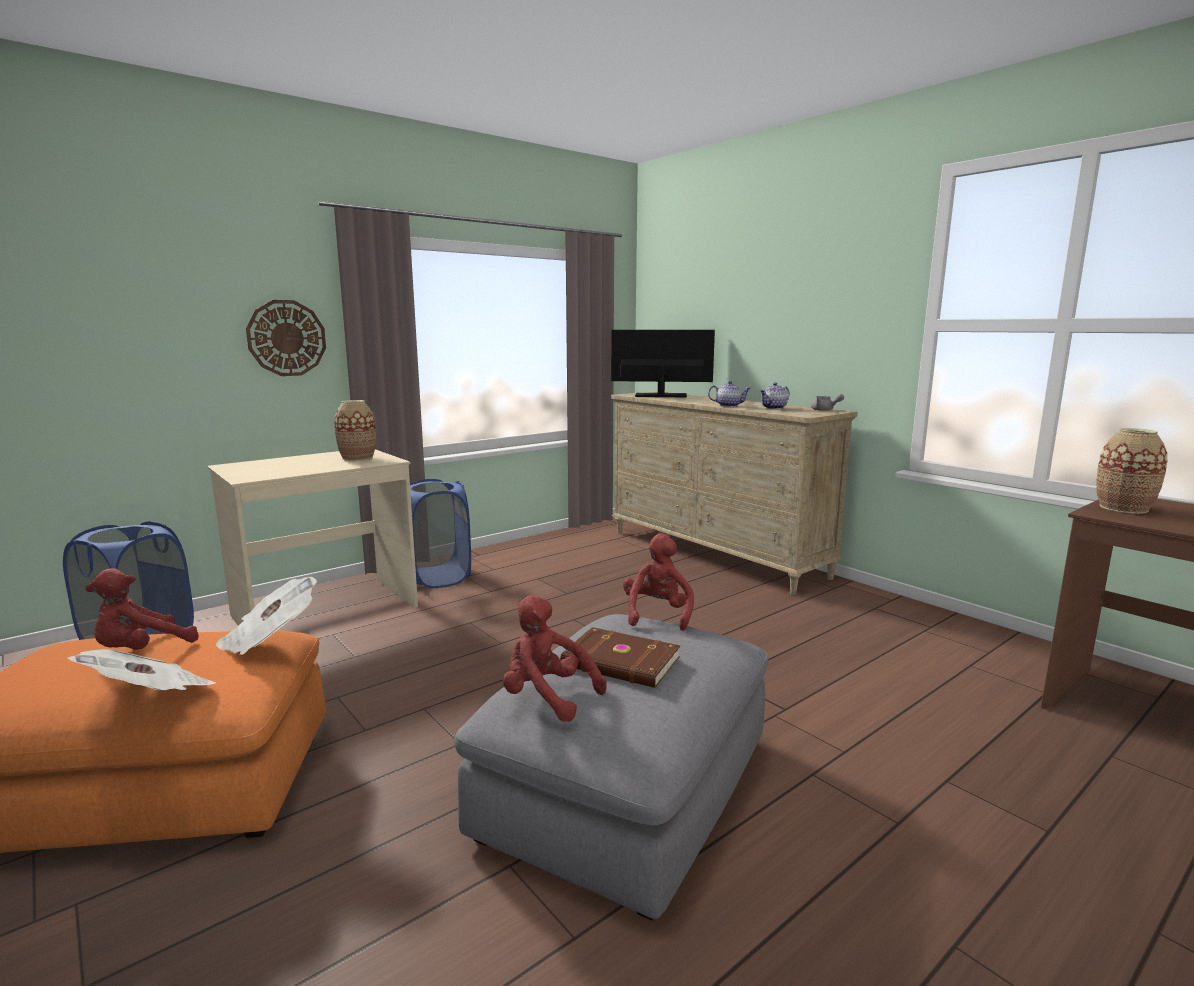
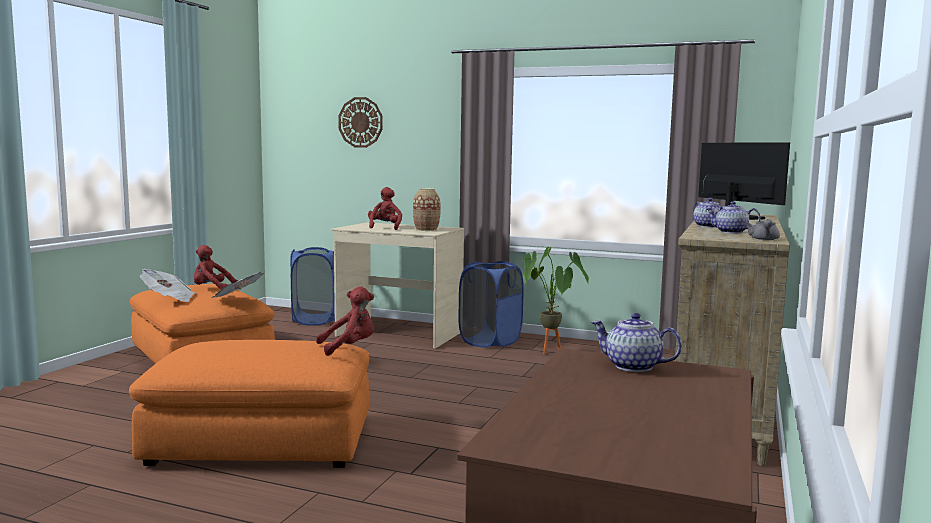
camera: 60 degrees right, 5 degrees down
wall clock [246,300,326,376] -> wall clock moved to [339,97,383,148]
grey ottoman [454,614,768,920] -> orange ottoman [129,340,370,468]
red plush toy [503,595,607,722] -> red plush toy moved to [368,187,402,230]
brown book [560,627,680,688] -> none
vase [1096,428,1167,514] -> teapot [591,313,682,372]
none -> potted plant [524,247,589,354]

